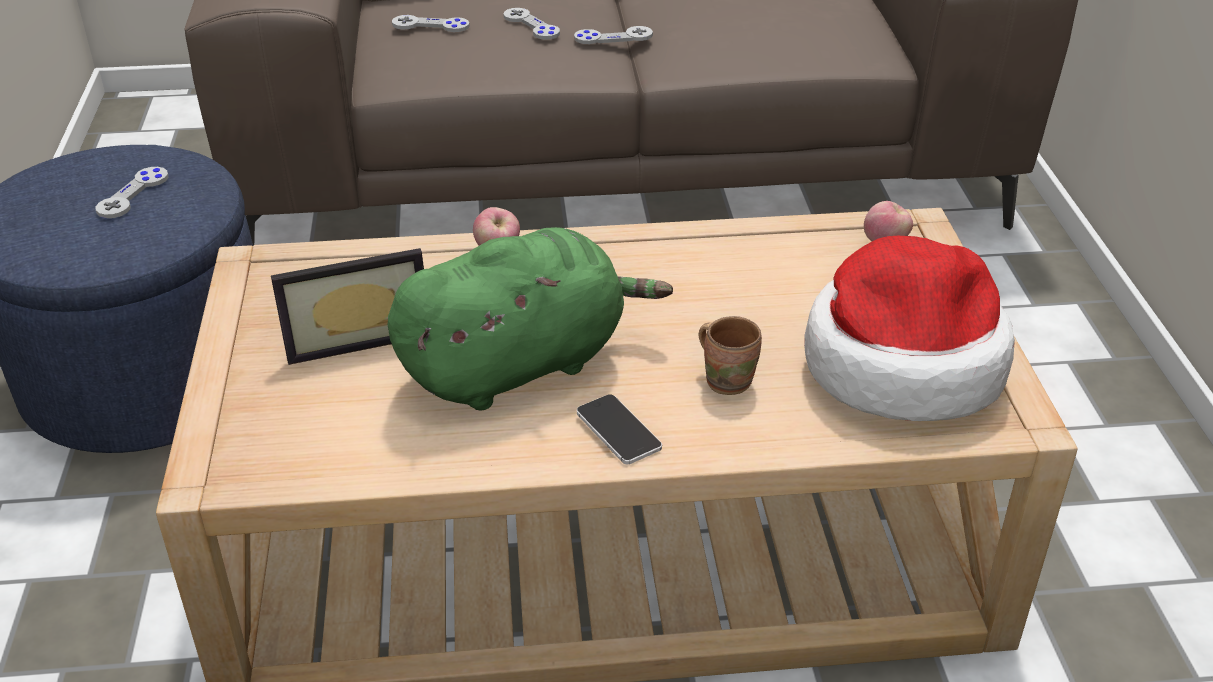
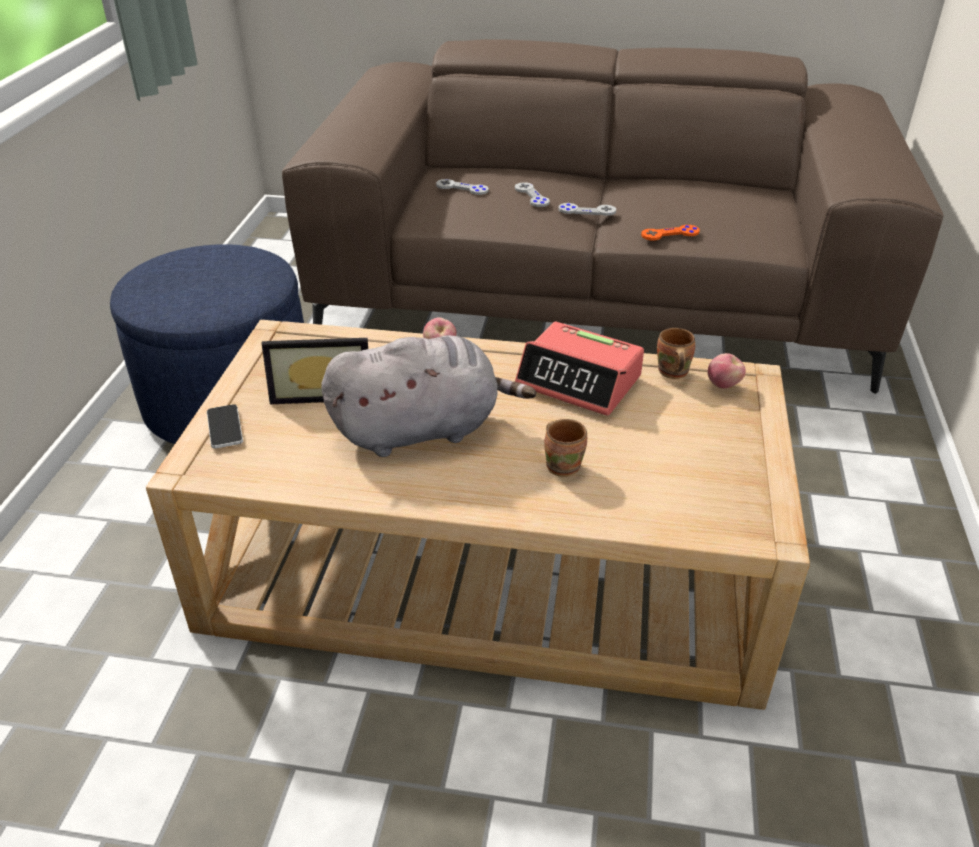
camera: 15 degrees right, 0 degrees up
grey game controller [95,167,169,218] -> none
green plush toy [387,227,673,411] -> grey plush toy [321,335,536,457]
phone [577,394,662,464] -> phone moved to [207,404,243,449]
hat [804,236,1015,421] -> none
none -> alarm clock [515,322,644,416]
none -> orange game controller [641,225,700,240]
none -> brown mug [657,328,695,379]

